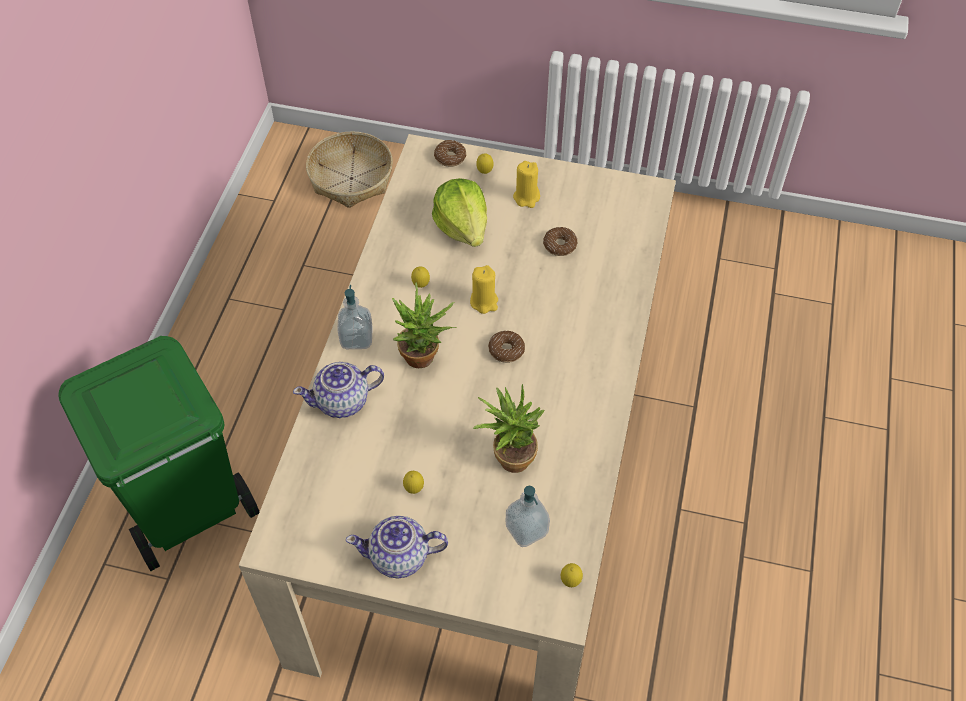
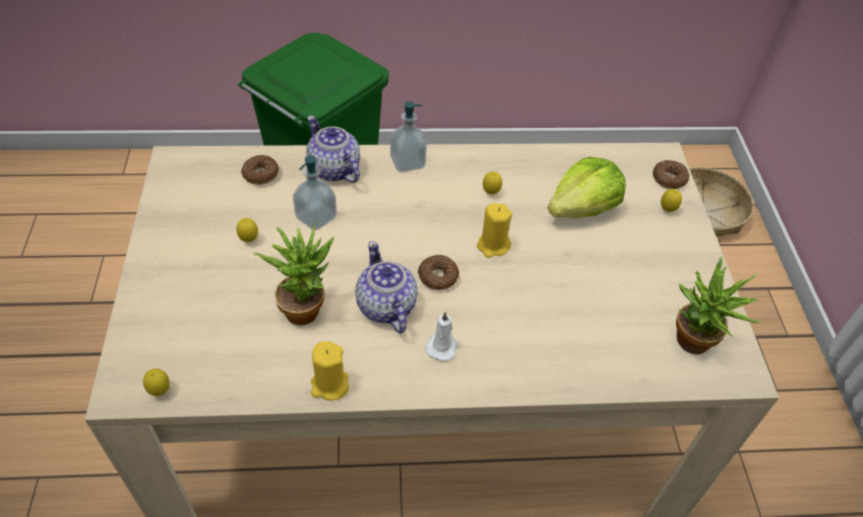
camera: 70 degrees right, 5 degrees down
teapot [346,516,448,578] -> teapot moved to [355,241,418,333]
potted plant [392,282,456,368] -> potted plant moved to [676,256,761,354]
soap dispenser [506,486,550,547] -> soap dispenser moved to [293,155,337,230]
yellow candle [513,161,540,208] -> yellow candle moved to [311,341,349,401]
donut [543,227,577,256] -> donut moved to [241,155,279,185]
none -> white candle [425,311,458,361]

